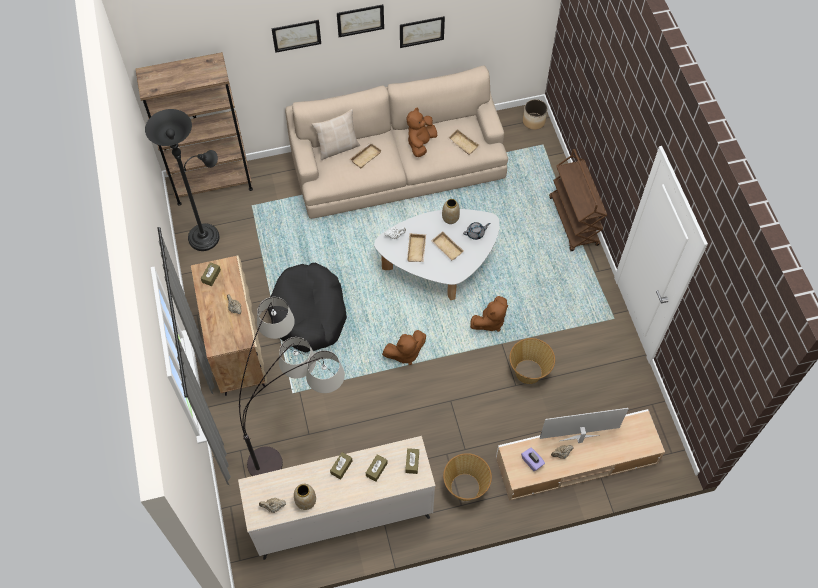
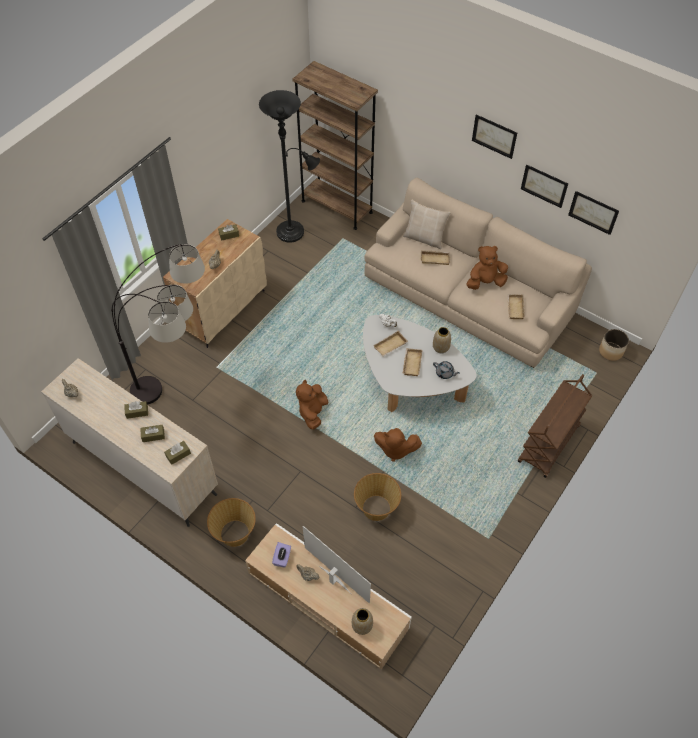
camera: 50 degrees right, 5 degrees down
black dog bed [268,263,347,352] -> none
picture [271,20,321,53] -> picture moved to [568,191,619,235]
vase [294,484,316,510] -> vase moved to [352,608,373,635]
brown plush toy [382,330,426,365] -> brown plush toy turned 75 degrees clockwise [296,380,328,429]

